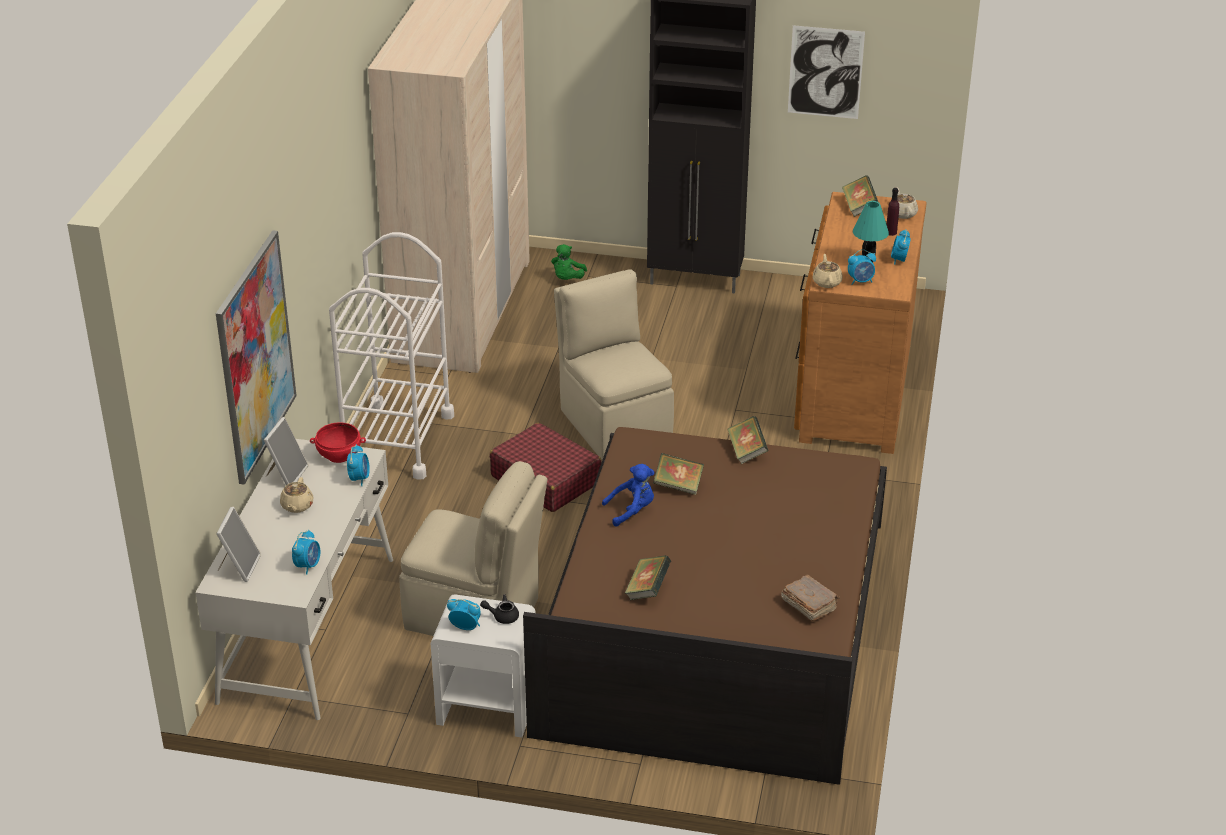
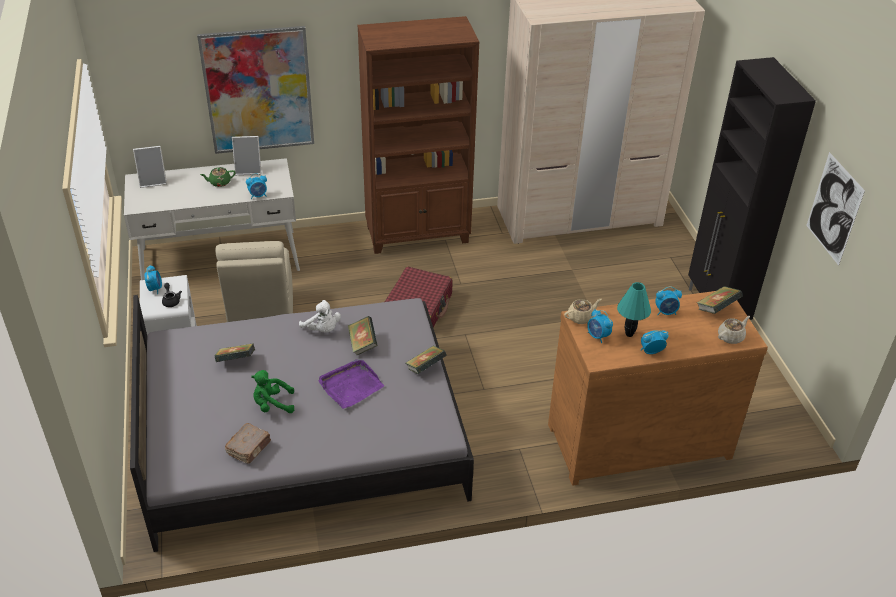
camera: 65 degrees right, 5 degrees up
beige teapot [280,477,313,513] -> green teapot [200,167,236,187]
alarm clock [292,530,320,575] -> alarm clock moved to [655,287,682,316]
red bowl [310,422,366,463] -> none
white cart [329,232,454,480] -> brown bookcase [357,16,479,254]
brown bed [523,427,887,785] -> grey bed [130,295,474,552]
green plush toy [551,244,587,280] -> green plush toy moved to [251,370,294,413]
beige chair [554,269,674,460] -> none
blue plush toy [602,464,655,526] -> white plush toy [299,300,341,332]
purple bottle [887,188,899,236] -> none
none -> purple tray [318,359,384,409]

